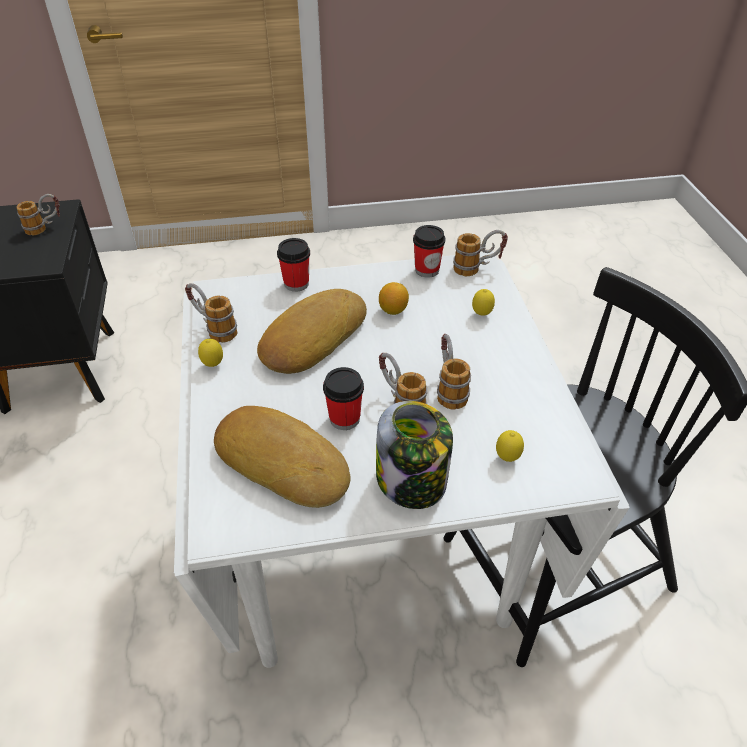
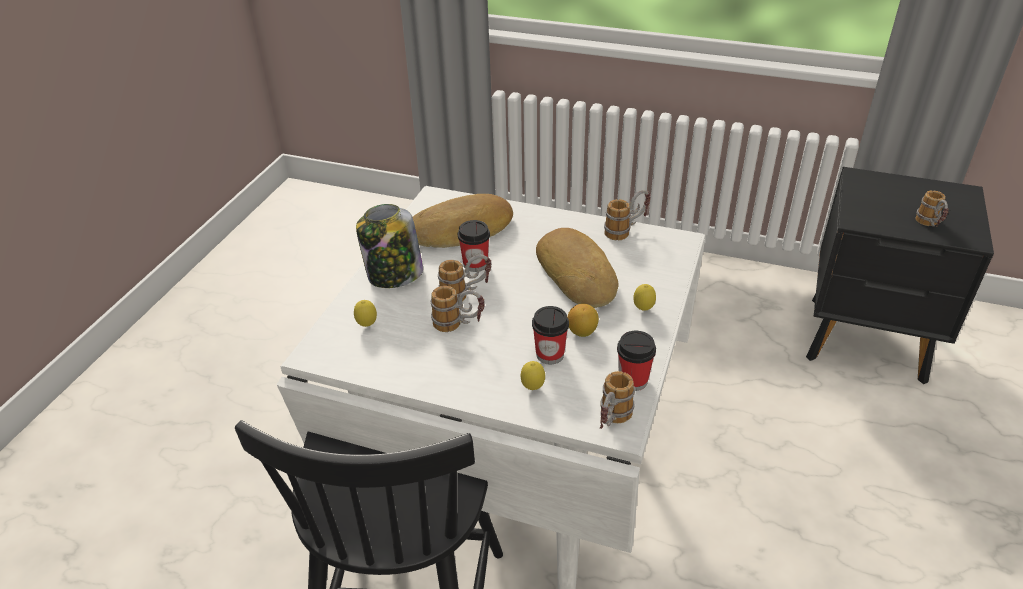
camera: 120 degrees right, 5 degrees down
lemon [198,339,223,367] -> lemon moved to [634,284,656,311]
cup [277,238,310,292] -> cup moved to [532,306,569,365]

